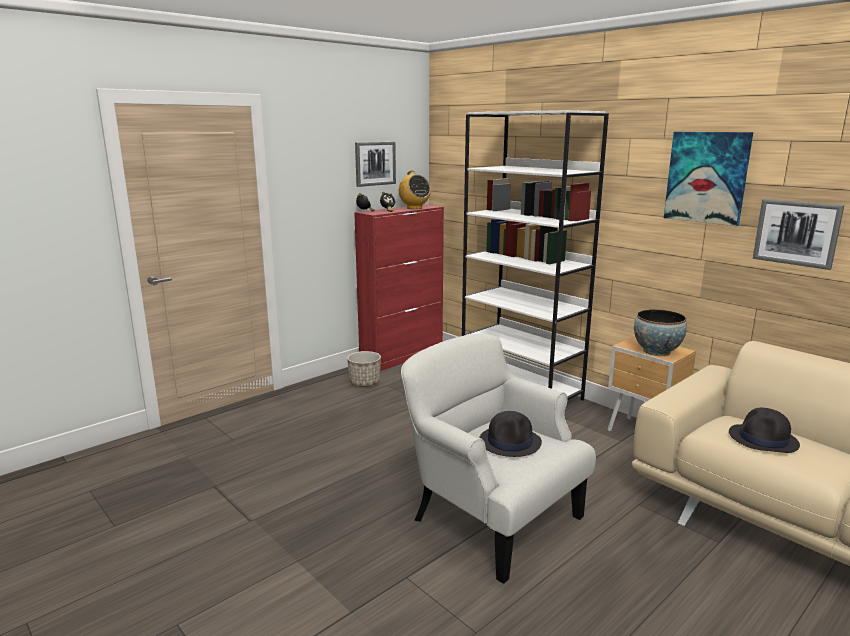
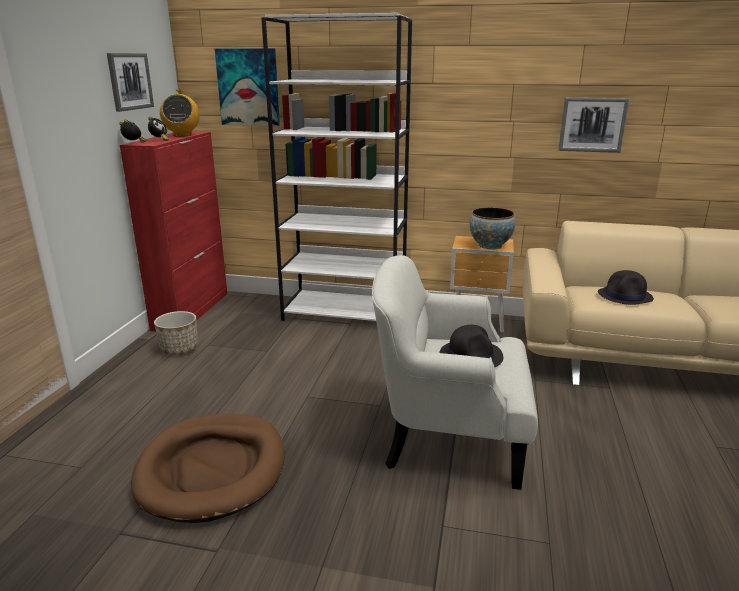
camera: 35 degrees left, 5 degrees up
radio [398,170,431,209] -> radio turned 60 degrees clockwise [160,89,200,137]
picture [664,132,753,226] -> picture moved to [215,48,280,126]
none -> brown dog bed [131,414,285,523]

